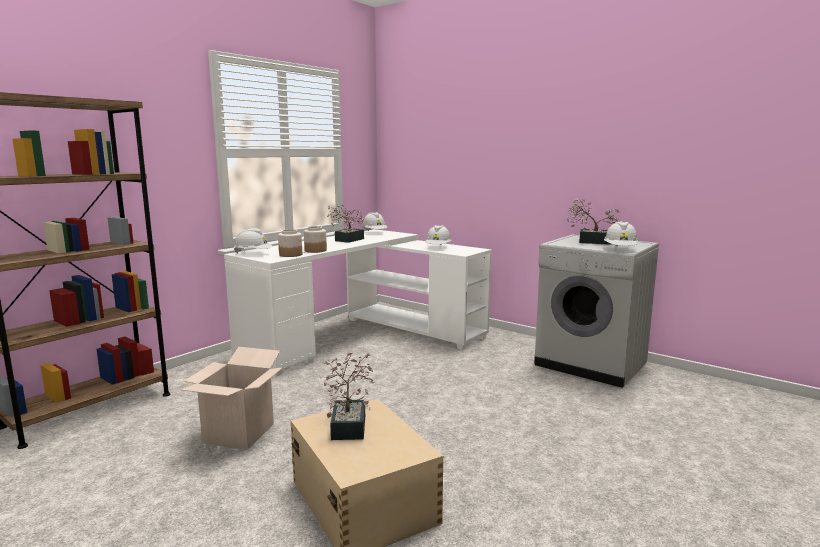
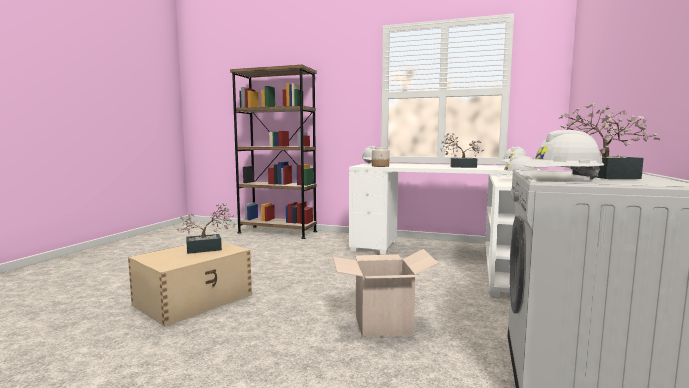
camera: 70 degrees right, 5 degrees down
cardboard box [180,347,283,450] -> cardboard box moved to [333,249,439,338]
jar [304,226,327,253] -> none

